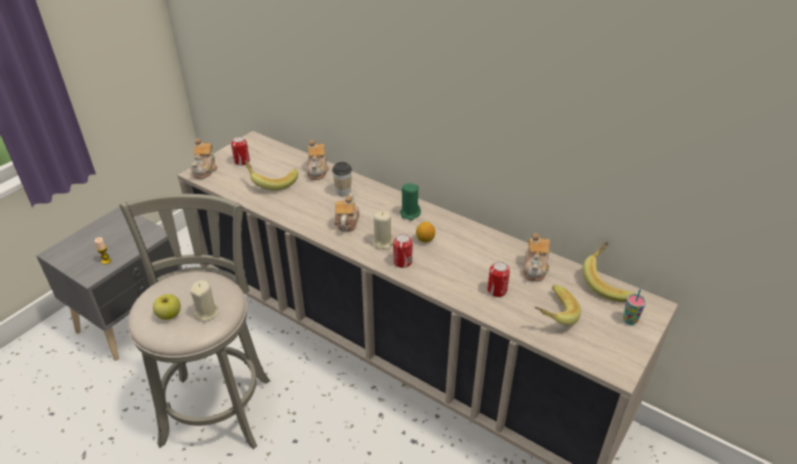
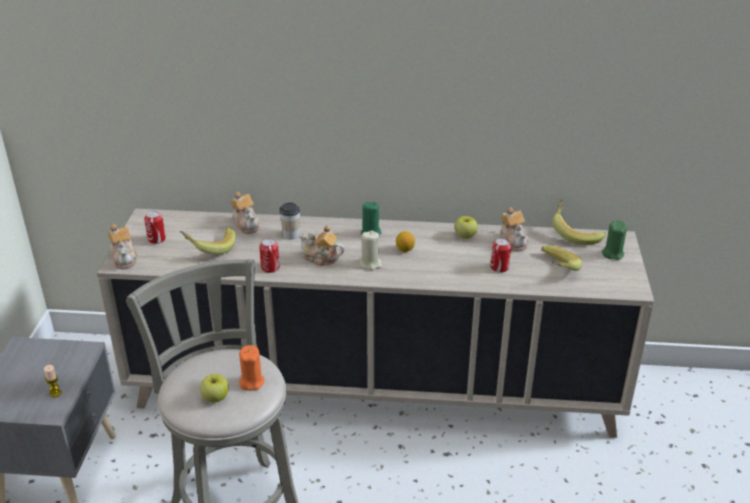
camera: 30 degrees left, 5 degrees down
beige candle [190,280,218,322] -> orange candle [239,345,264,391]
teapot [334,192,359,232] -> teapot turned 45 degrees counterclockwise [299,225,344,266]
can [393,234,413,268] -> can moved to [259,239,280,273]
cup [623,289,646,325] -> green candle [602,220,627,260]
none -> apple [455,216,478,239]

